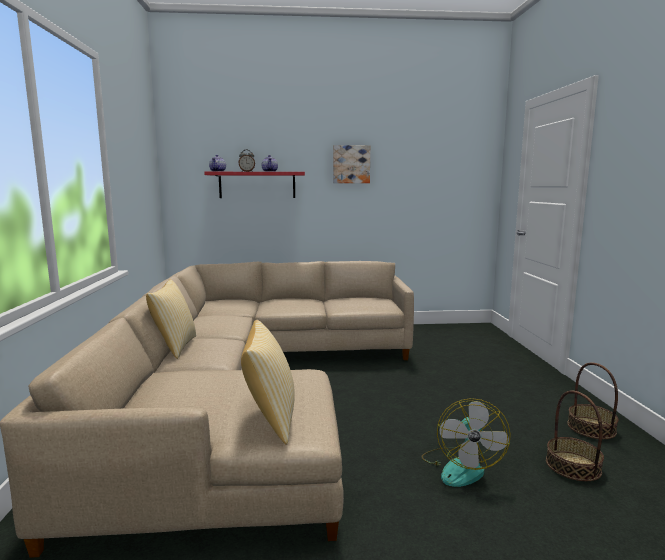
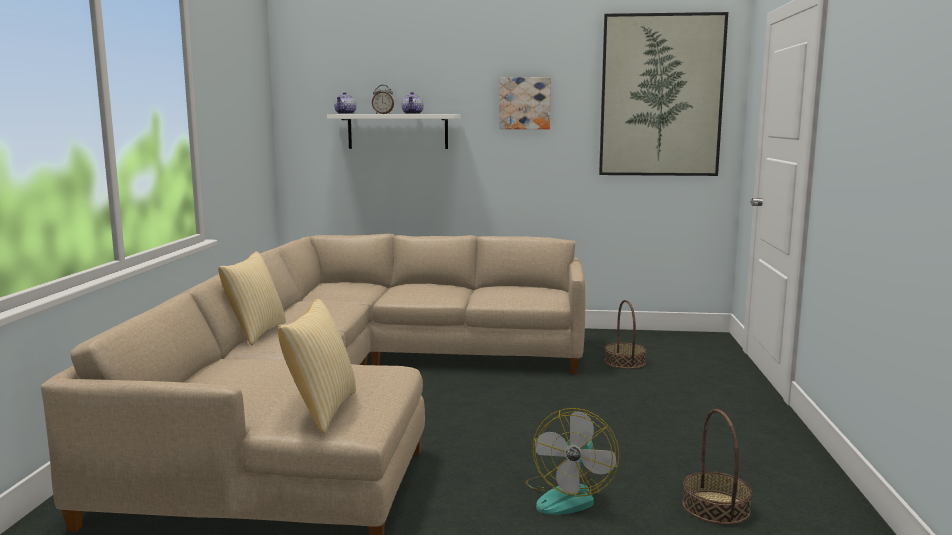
camera: 10 degrees right, 0 degrees up
red shelf [204,172,305,198] -> white shelf [327,114,461,149]
basket [567,363,619,439] -> basket moved to [604,300,646,369]
none -> picture [599,12,728,176]

